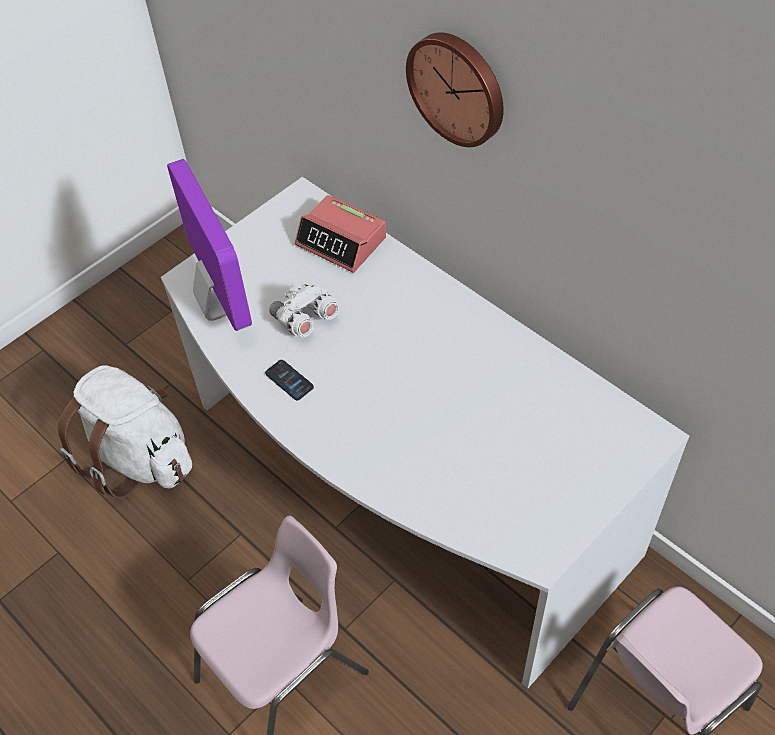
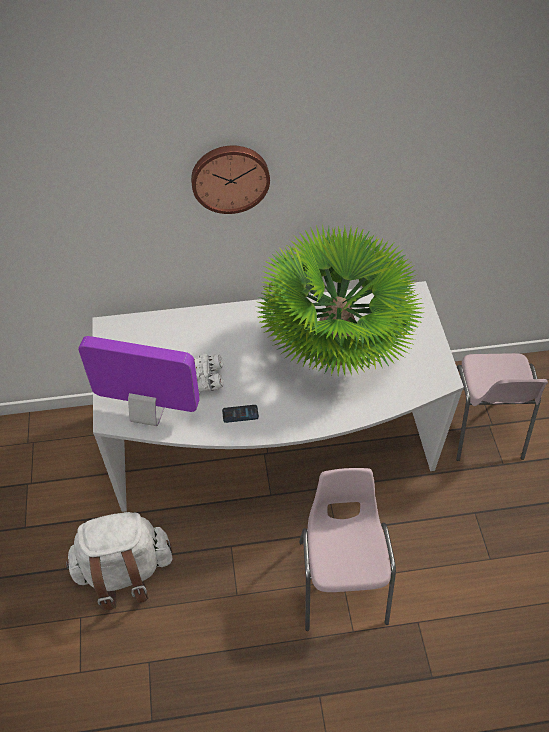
camera: 55 degrees left, 0 degrees up
alarm clock [295,195,386,273] -> none
none -> potted plant [257,225,424,375]

